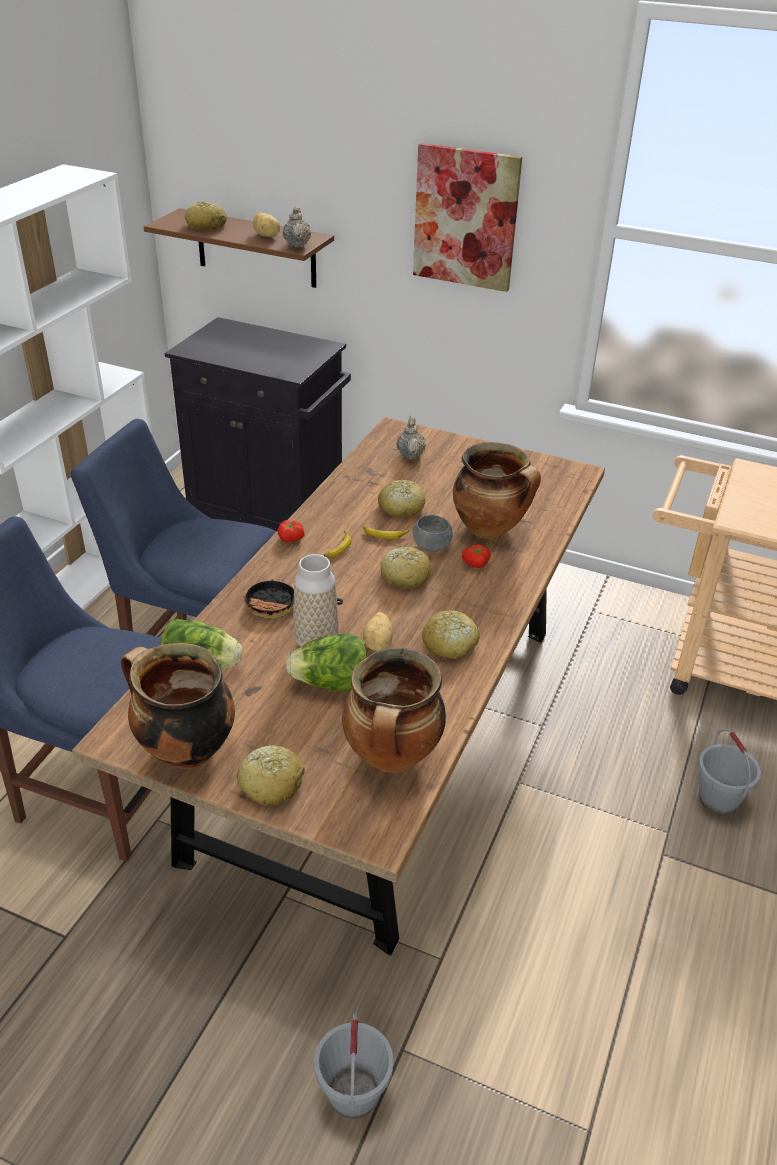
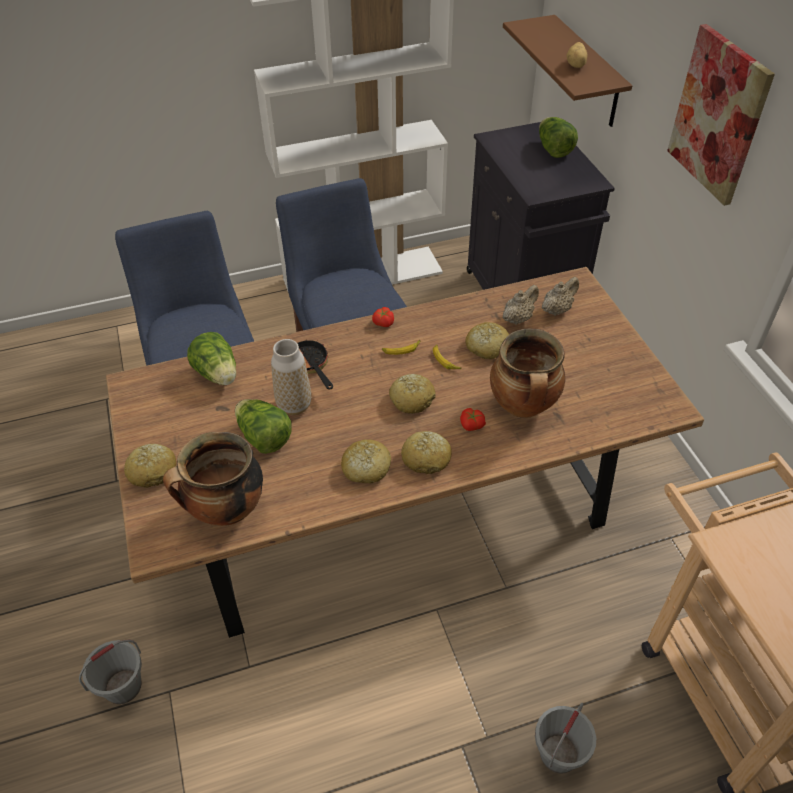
camera: 50 degrees right, 10 degrees up
cooking pot [121,643,235,769] -> none
bread [185,201,227,230] -> bread moved to [401,431,452,474]
beige teapot [283,206,311,248] -> beige teapot moved to [503,285,539,325]
potato [363,612,393,651] -> none
grey bowl [413,515,453,552] -> none
none -> lettuce [539,117,578,158]

